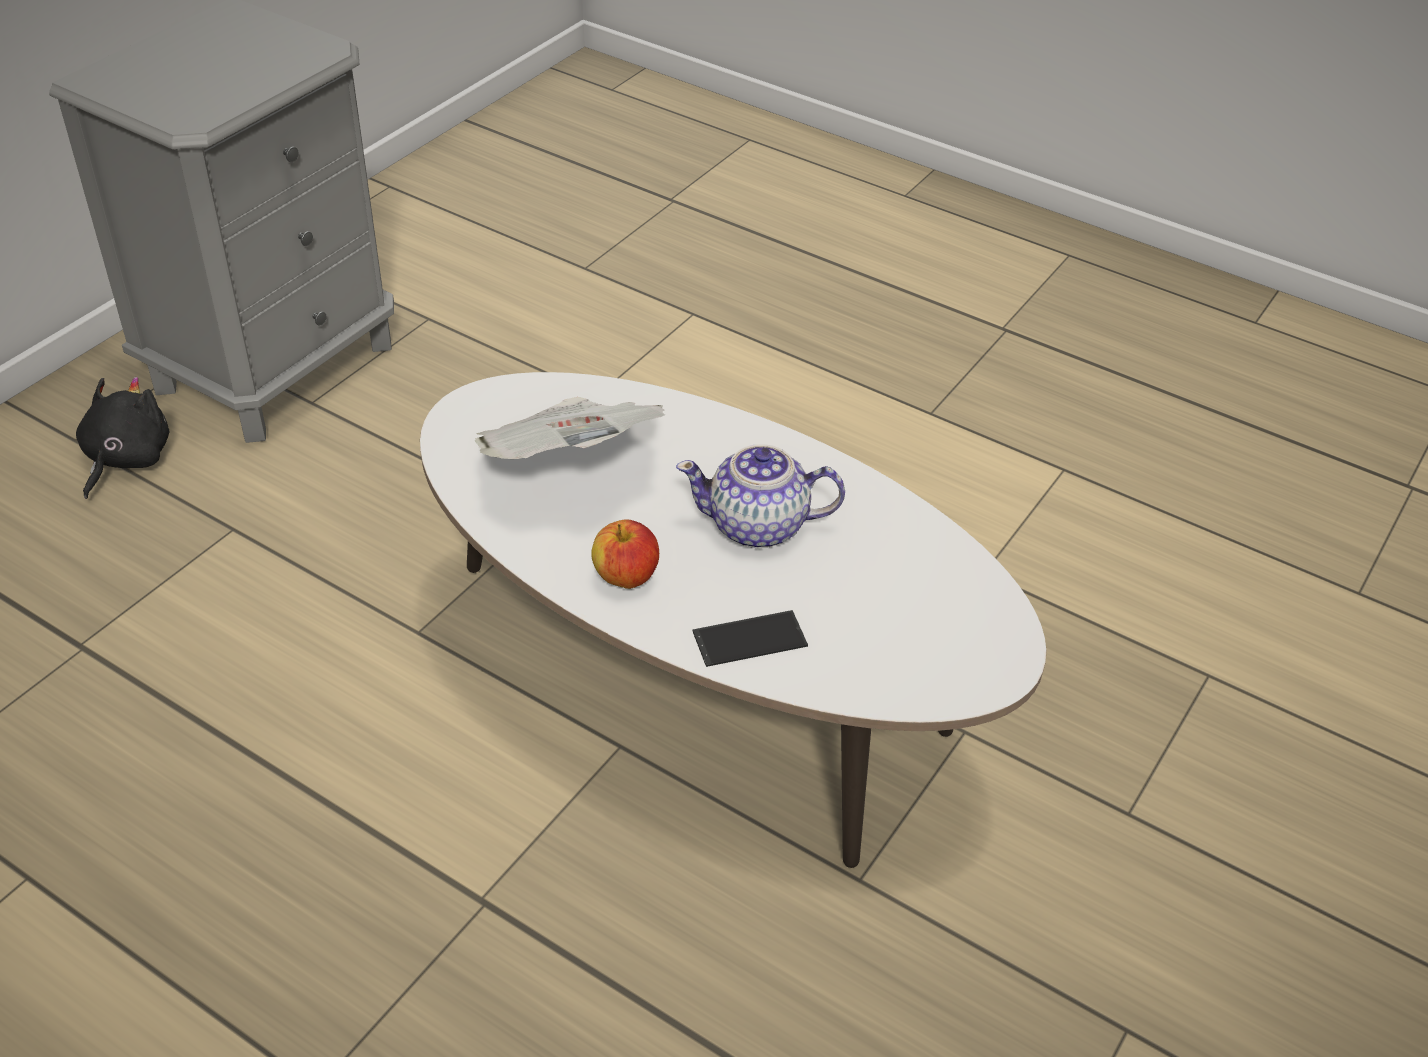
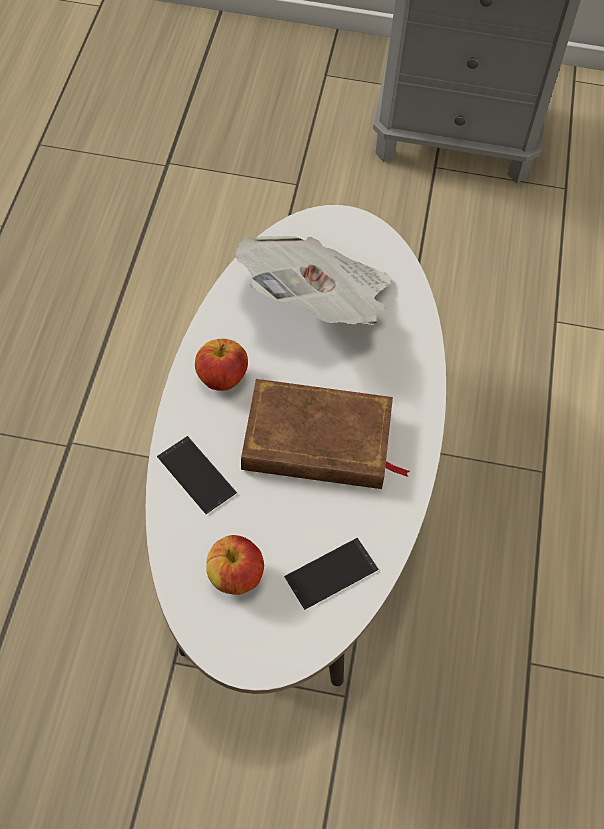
camera: 65 degrees right, 15 degrees up
black plush toy [76,377,169,499] -> none
teapot [676,444,845,548] -> brown book [241,379,410,489]
none -> apple [206,535,264,595]
none -> phone [284,537,378,610]

